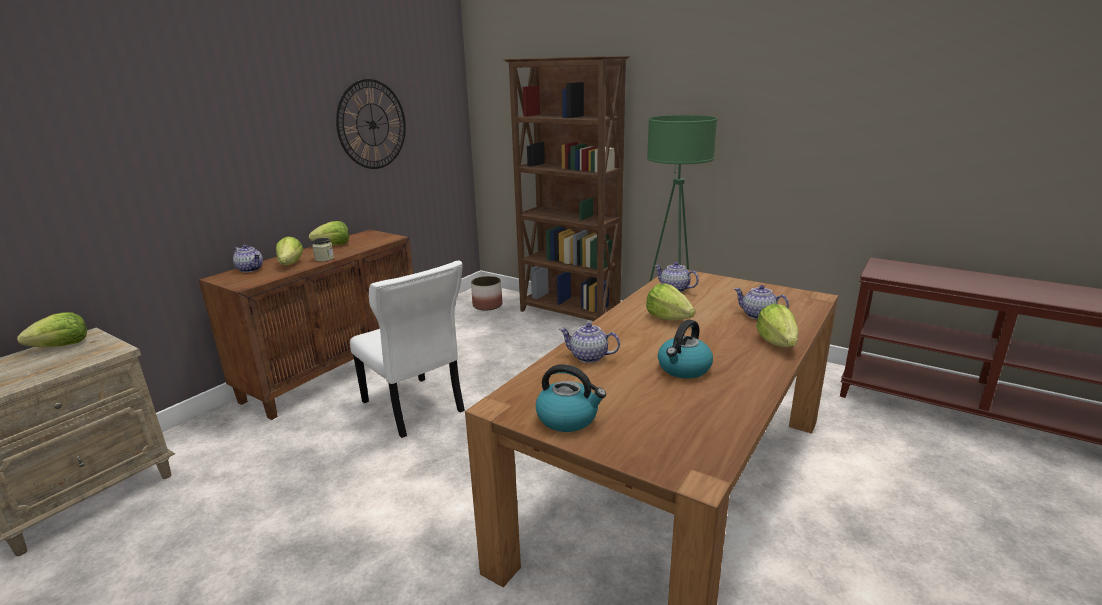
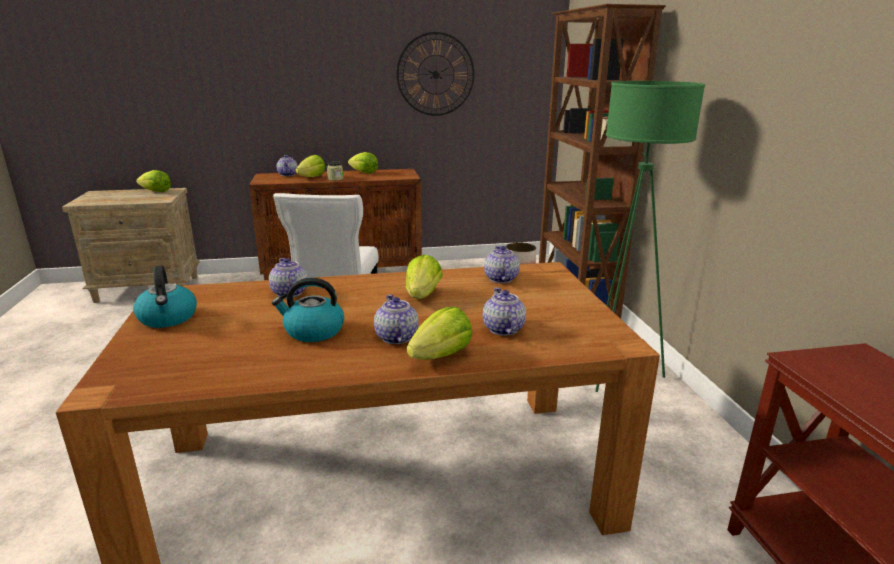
camera: 45 degrees right, 0 degrees up
none -> teapot [374,294,419,344]

